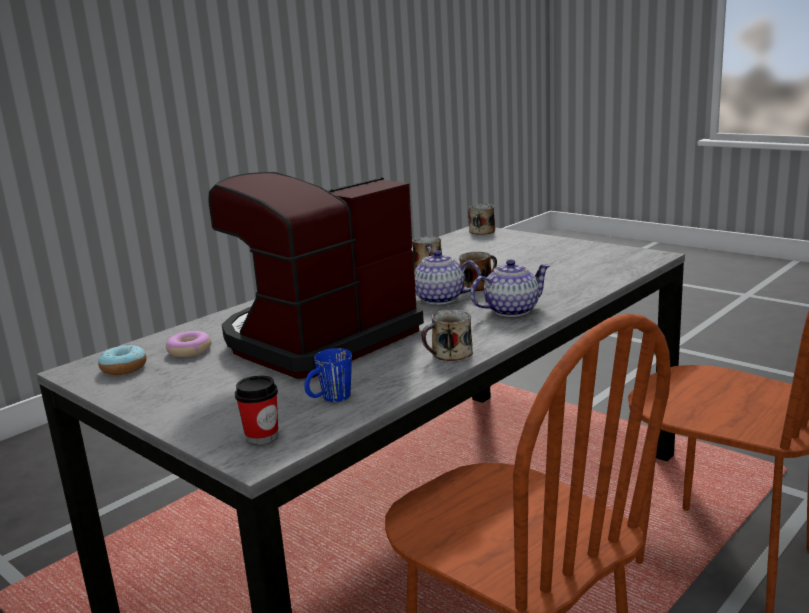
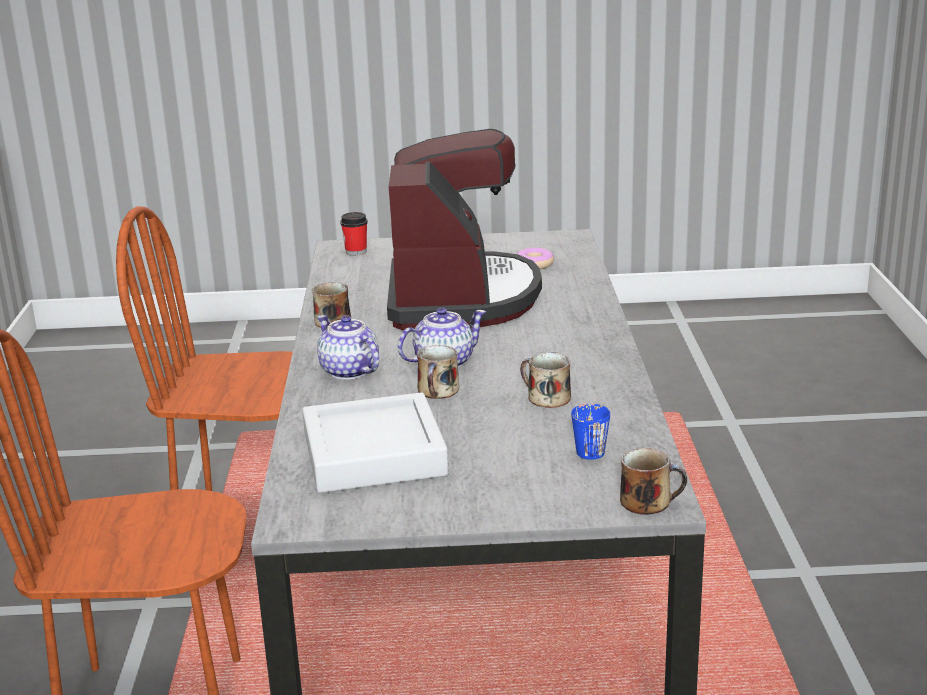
camera: 135 degrees right, 5 degrees up
donut [98,345,147,375] -> none
blue mug [304,348,352,402] -> blue mug moved to [571,404,610,460]
teapot [471,259,550,317] -> teapot turned 120 degrees clockwise [317,315,379,380]
none -> grey tray [302,392,449,493]

